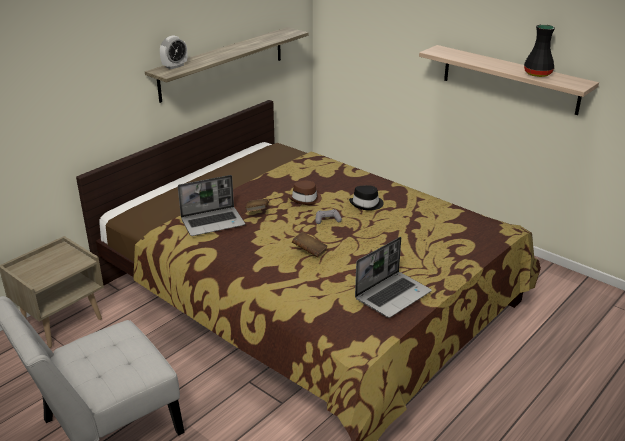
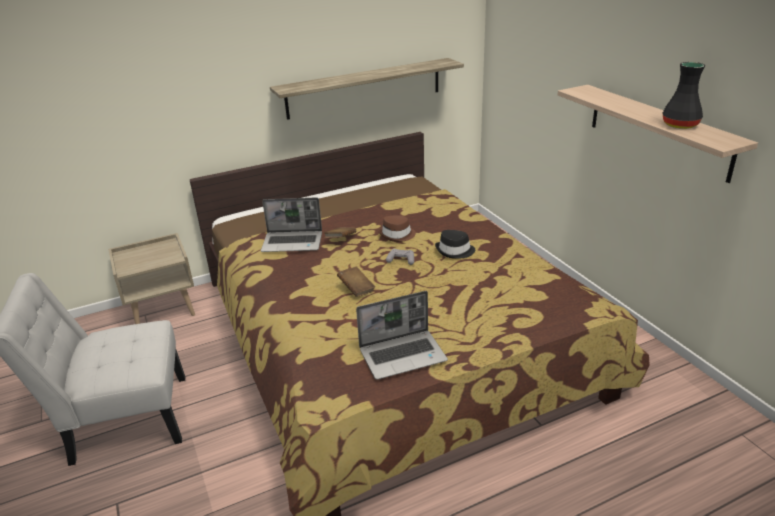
camera: 25 degrees right, 0 degrees up
alarm clock [160,35,187,69] -> none

